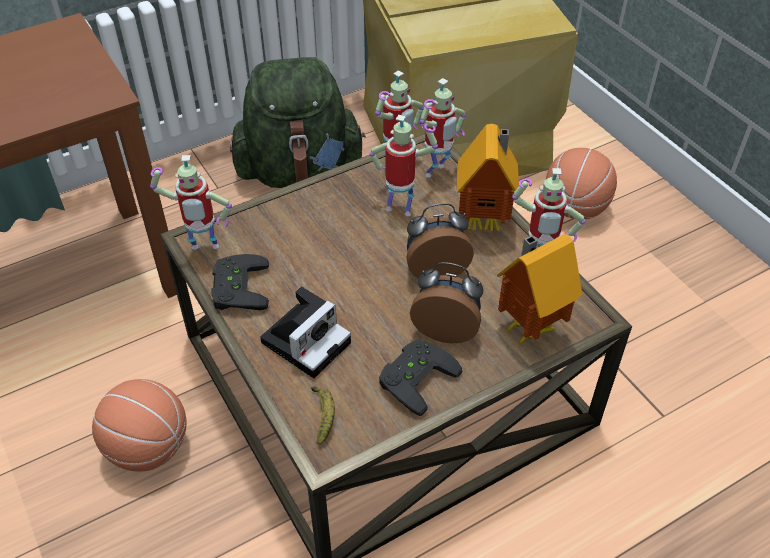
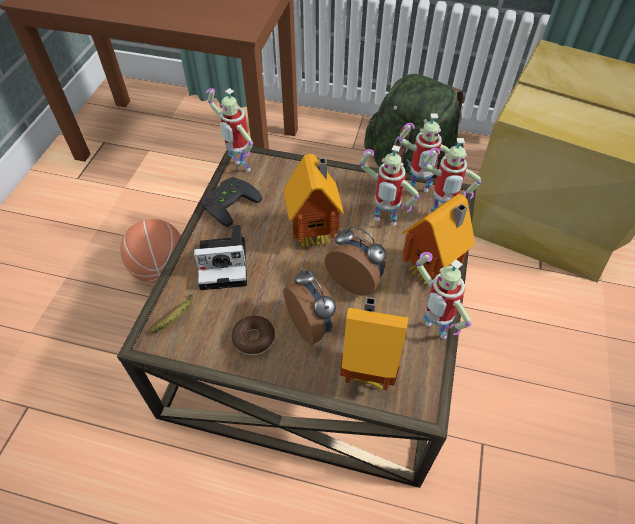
camera: 45 degrees right, 5 degrees up
toy robot [369,115,438,216] -> toy robot turned 135 degrees clockwise [359,145,419,226]
black game controller [379,339,462,416] -> donut [231,316,275,356]
basketball [546,148,617,219] -> none
none -> toy house [284,154,344,247]

